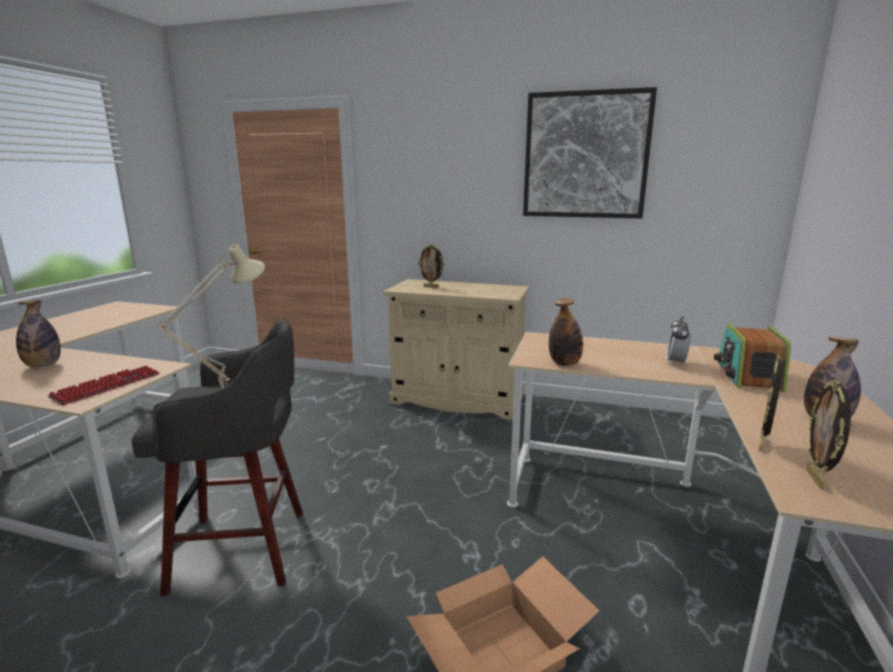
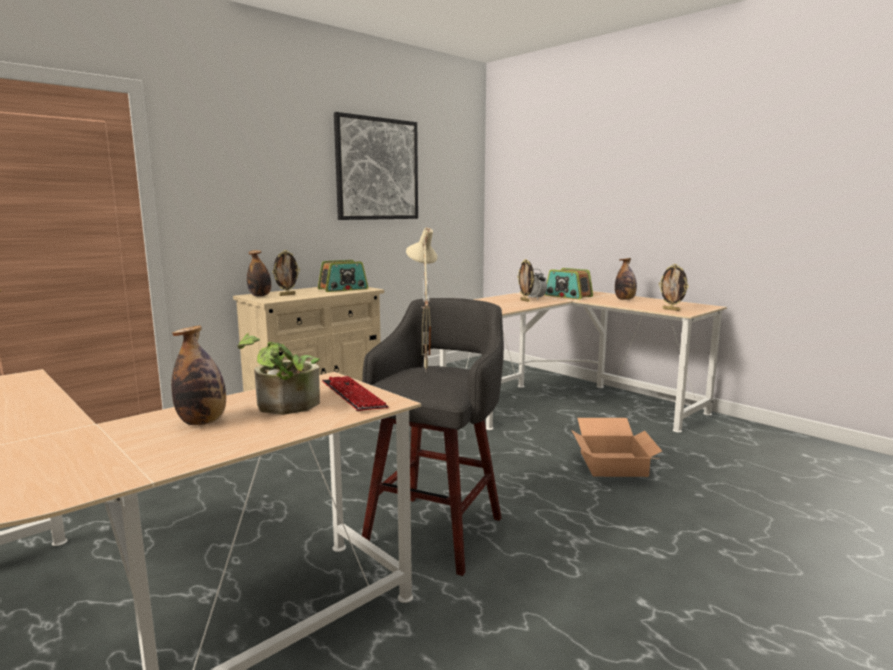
camera: 60 degrees left, 5 degrees down
bottle [549,298,583,366] -> bottle moved to [247,250,271,297]
picture frame [759,356,785,451] -> picture frame moved to [518,259,534,302]
none -> potted plant [237,333,320,415]
none -> radio [318,260,368,292]

